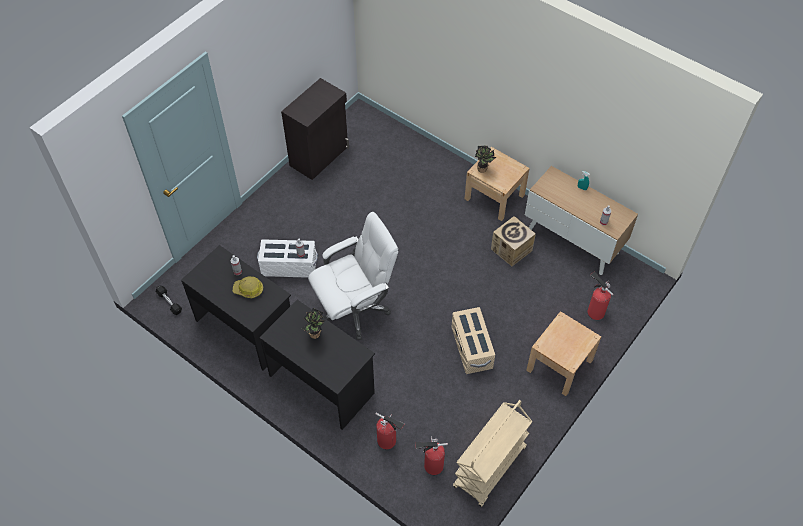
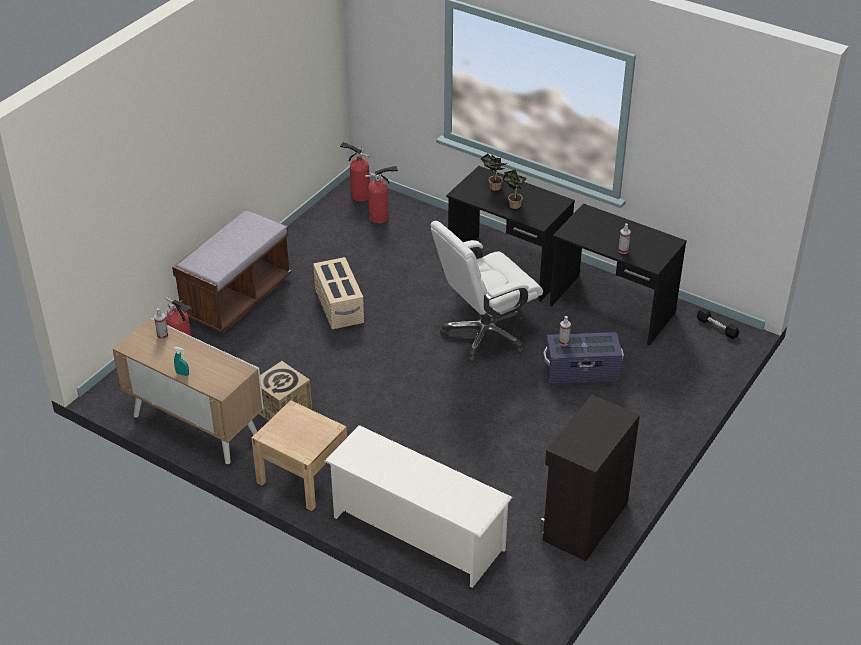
camera: 175 degrees right, 15 degrees down
hard hat [233,277,263,298] -> none
white storage box [257,239,318,278] -> purple storage box [543,332,624,384]
fire extinguisher [375,413,405,449] -> fire extinguisher moved to [340,142,370,202]
beige cart [453,400,533,507] -> none
potted plant [475,145,496,173] -> potted plant moved to [480,153,507,191]
beige nightstand [526,311,601,396] -> brown bench [172,209,292,333]
none -> white shoe rack [324,425,513,588]

